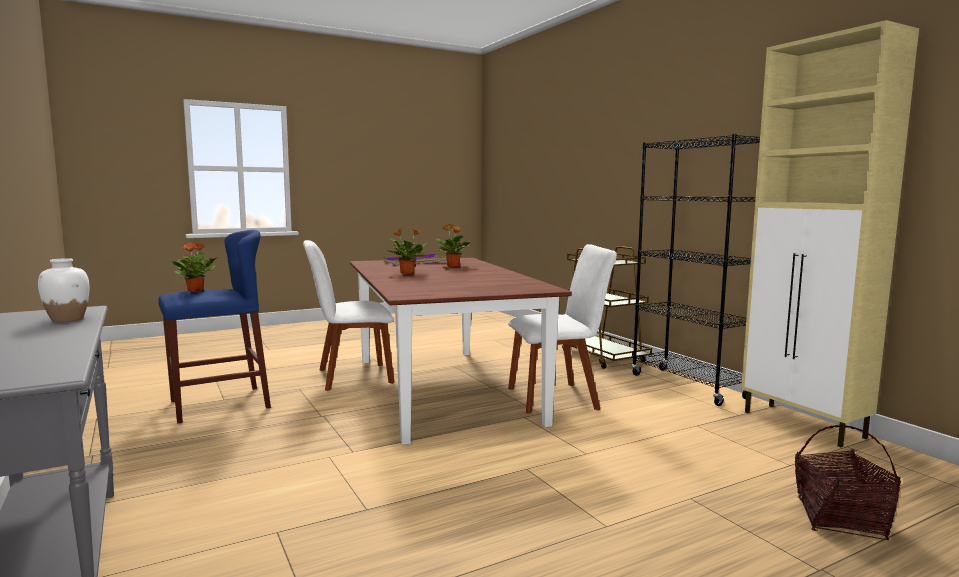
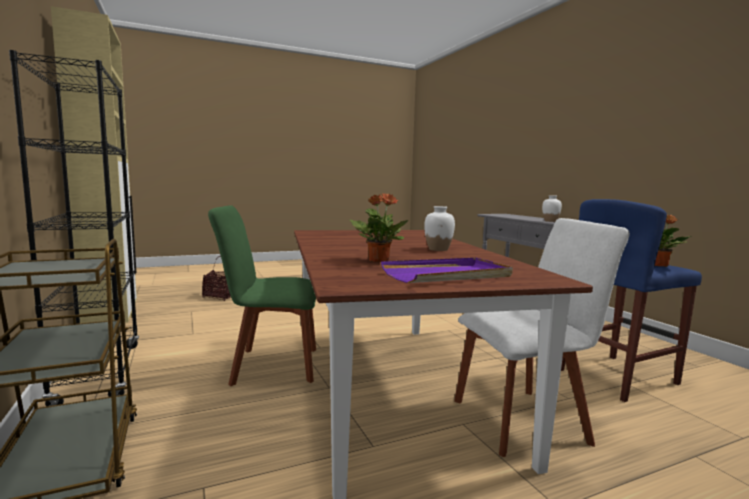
camera: 175 degrees left, 0 degrees up
potted plant [386,227,427,274] -> white vase [424,206,455,251]
white chair [508,244,617,414] -> green chair [208,205,316,386]

